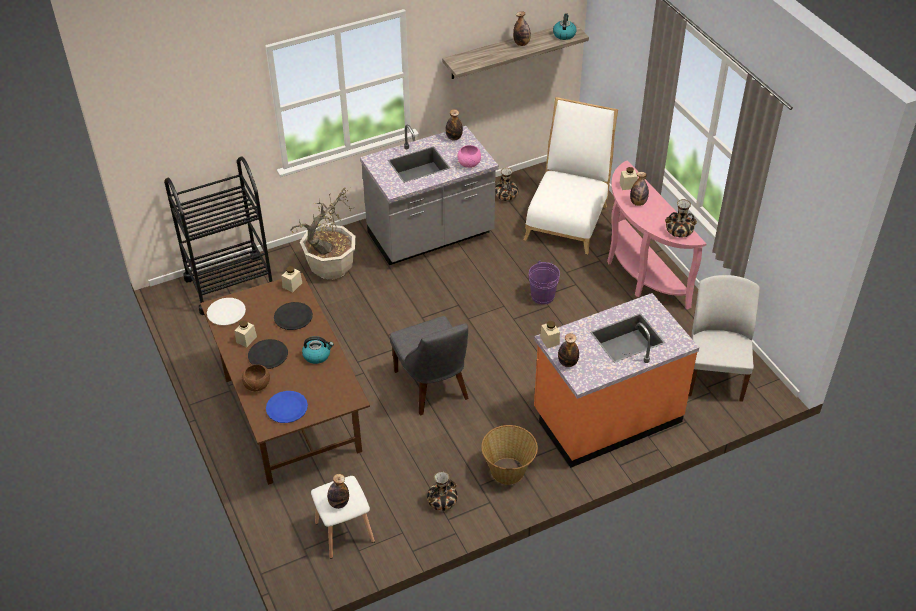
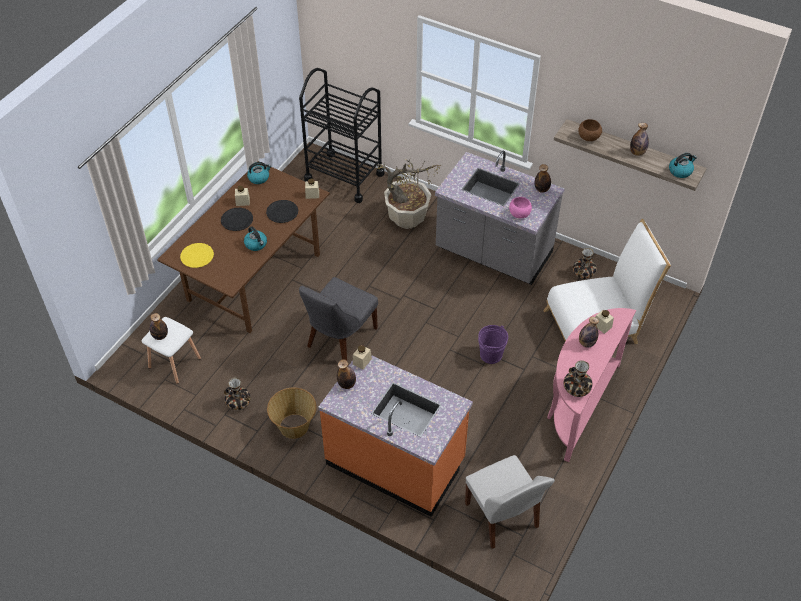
camera: 55 degrees right, 5 degrees up
white plate [207,298,246,325] -> kettle [247,162,271,184]
brown bowl [242,364,270,391] -> brown bowl moved to [579,119,602,141]
blue plate [266,391,308,423] -> yellow plate [180,243,214,268]
white chair [689,275,760,402] -> white chair turned 90 degrees clockwise [465,455,555,549]

